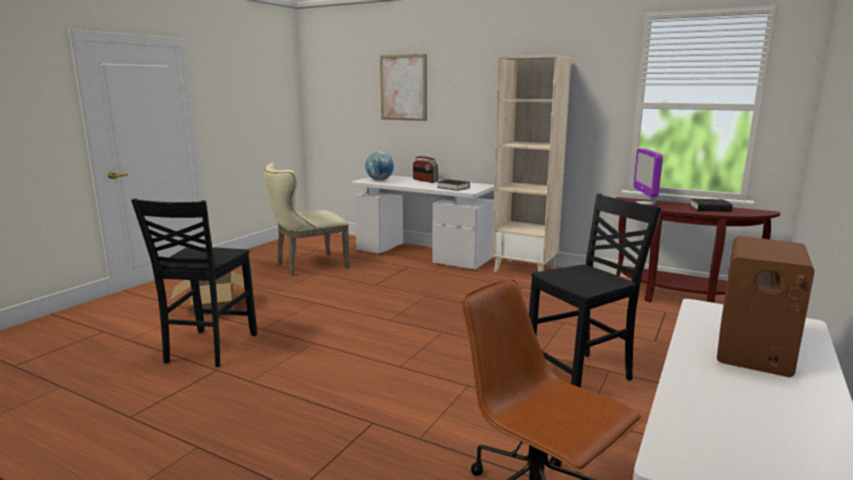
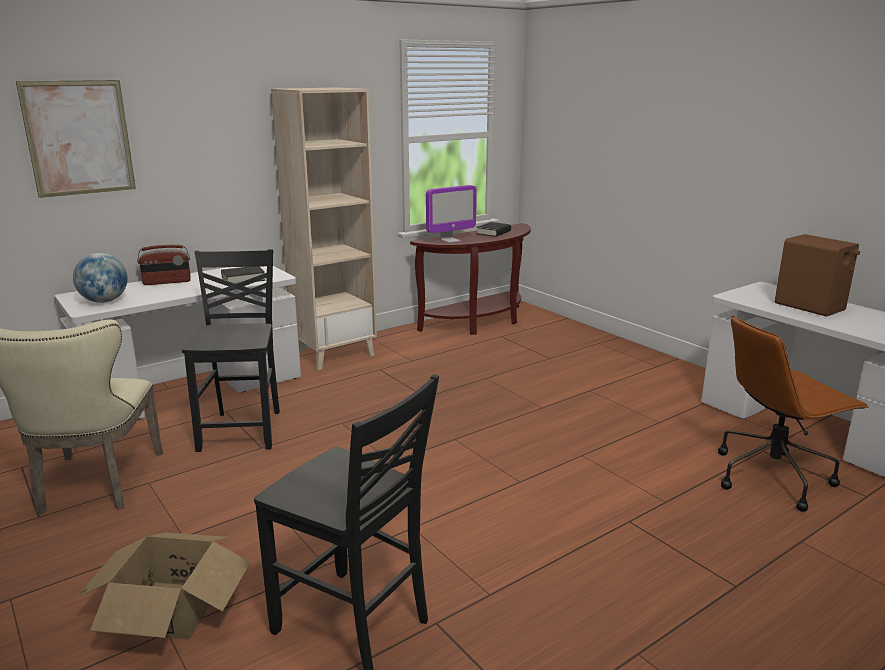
camera: 65 degrees left, 5 degrees up
black chair [529,193,661,388] -> black chair moved to [182,249,280,452]
monitor [633,148,663,205] -> monitor turned 60 degrees counterclockwise [426,185,477,243]

